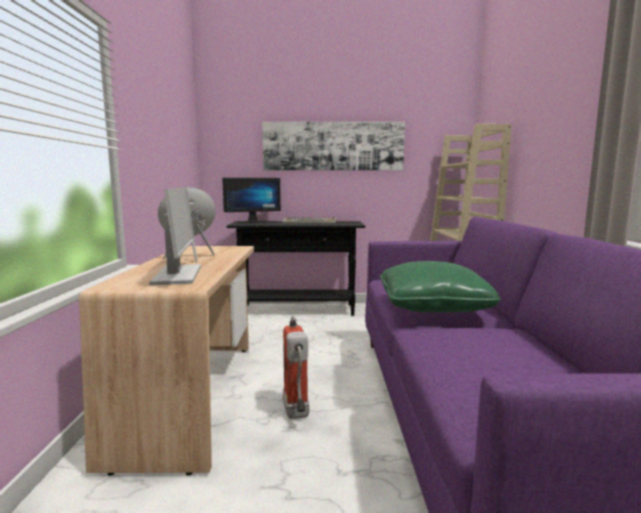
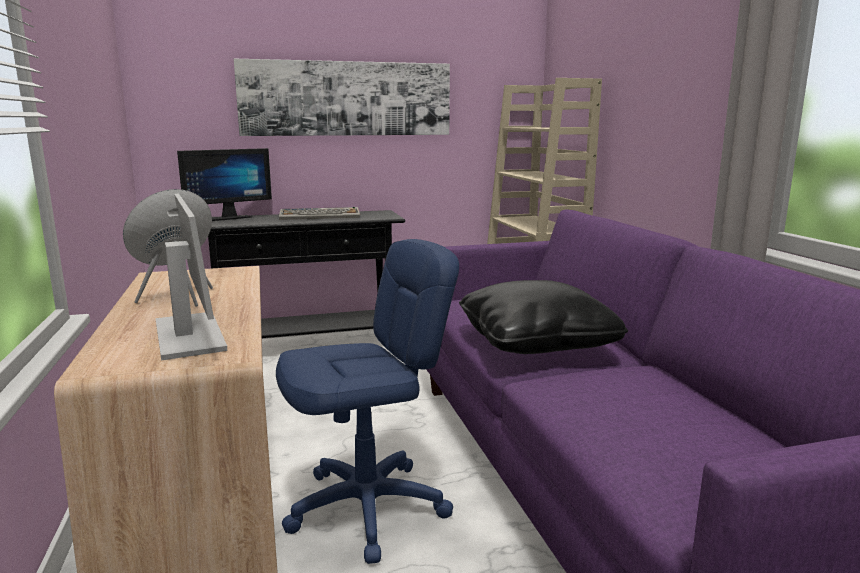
camera: 15 degrees left, 5 degrees up
fire extinguisher [283,316,309,419] -> blue office chair [276,239,459,564]
green pillow [380,261,501,313] -> black pillow [459,280,628,354]

